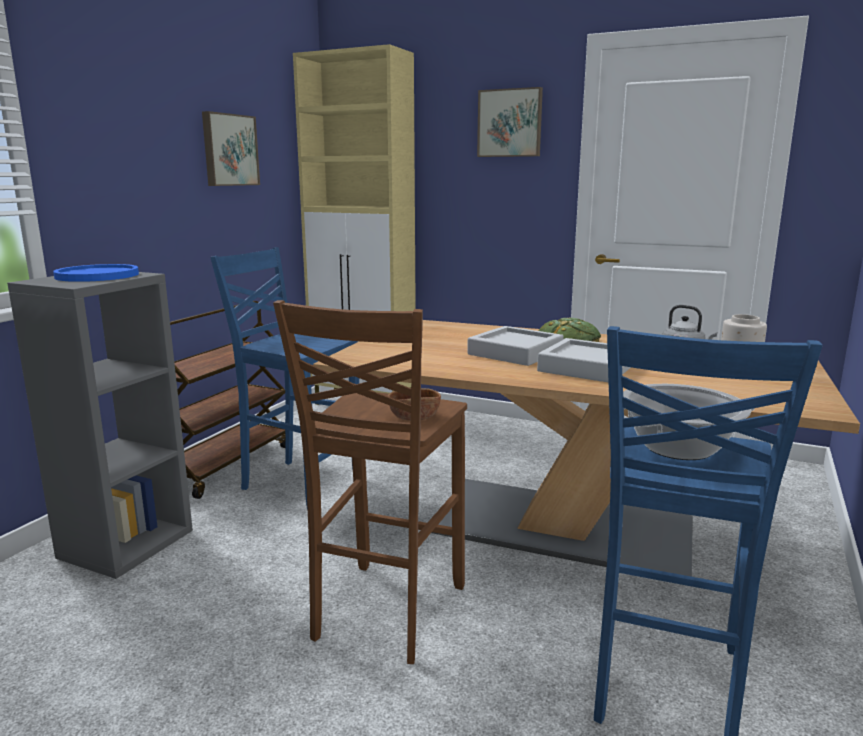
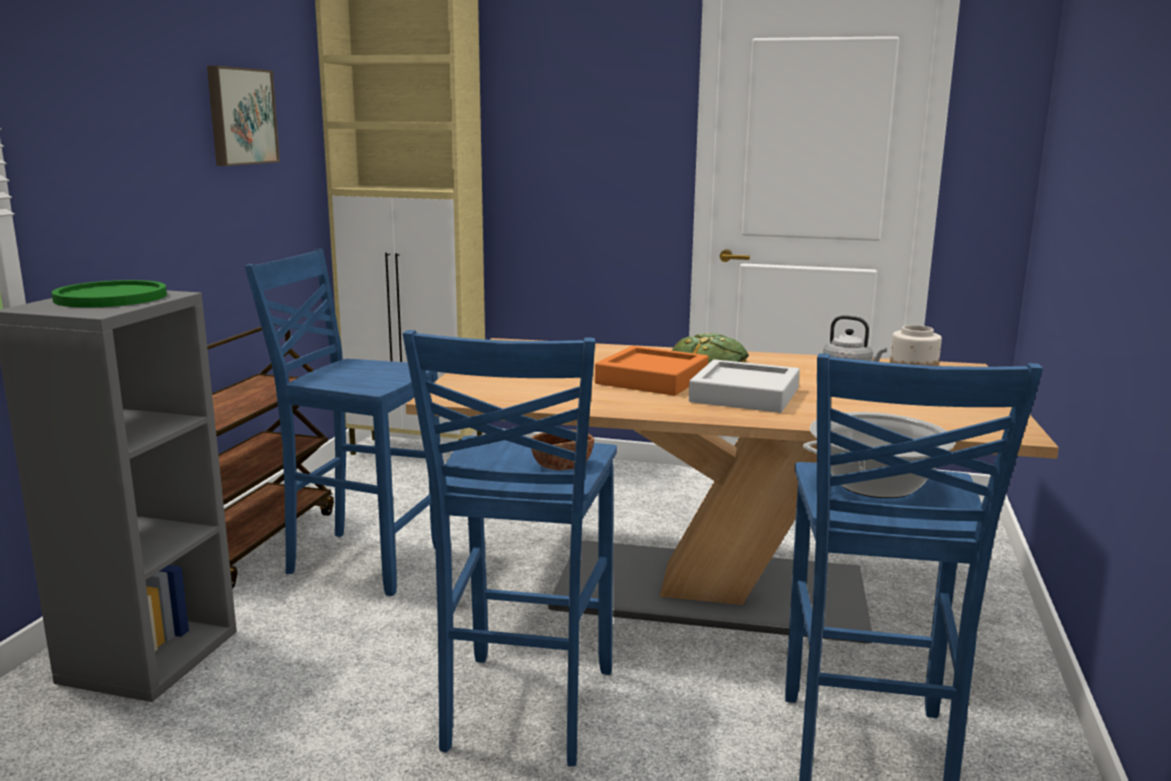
camera: 10 degrees left, 0 degrees up
blue plate [53,264,139,282] -> green plate [51,280,167,307]
brown stool [273,300,467,664] -> blue stool [403,330,617,766]
grey tray [467,326,564,366] -> orange tray [595,346,709,396]
picture [477,87,543,157] -> none

